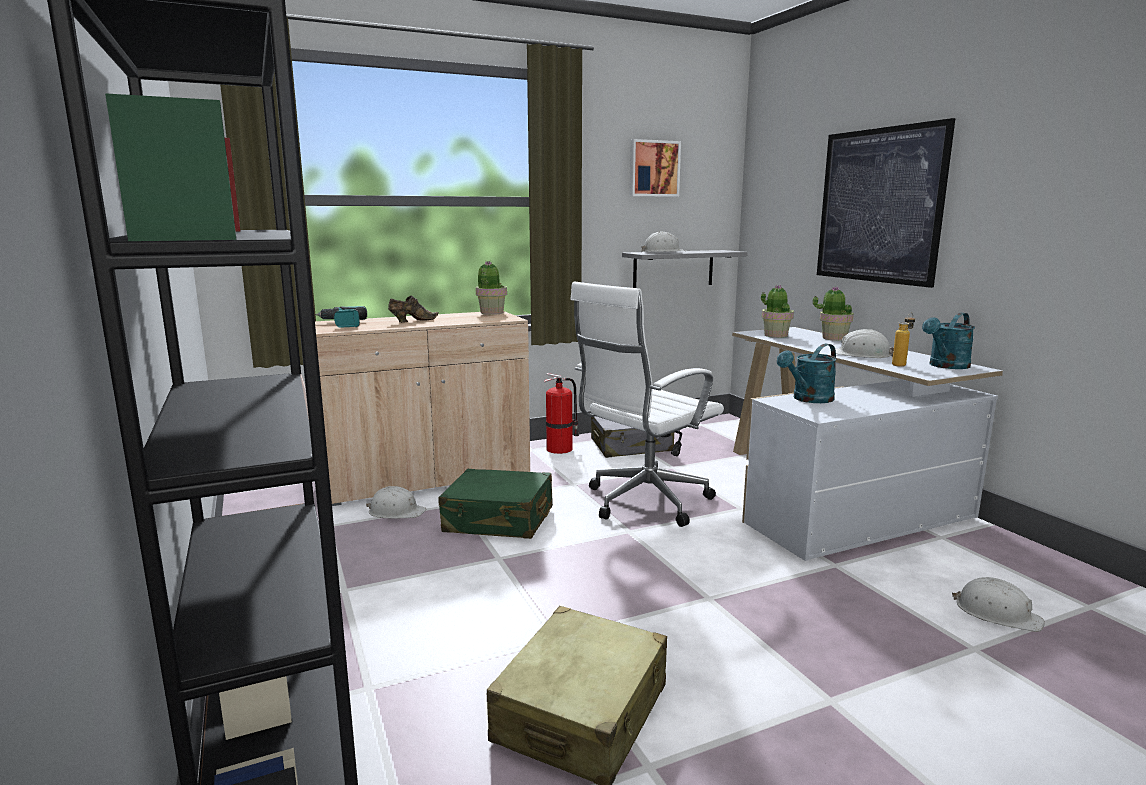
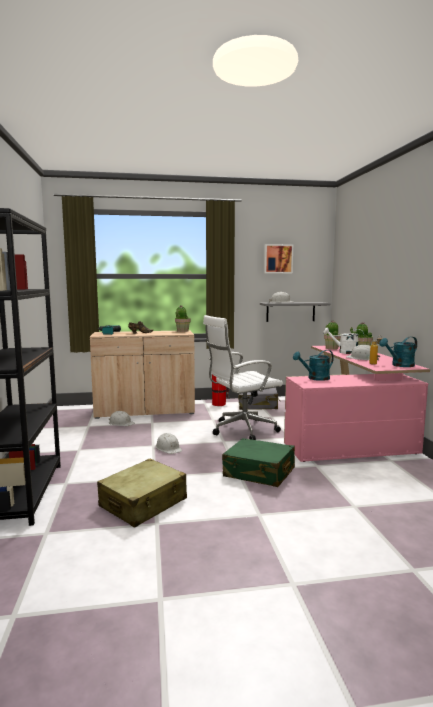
camera: 15 degrees right, 5 degrees down
green suitcase [438,469,553,539] -> green suitcase moved to [222,438,295,487]
white desk [732,327,1003,561] -> pink desk [284,346,430,462]
picture [817,118,955,288] -> none
white hard hat [952,577,1045,632] -> white hard hat moved to [155,433,182,454]
none -> white watering can [323,327,364,354]

